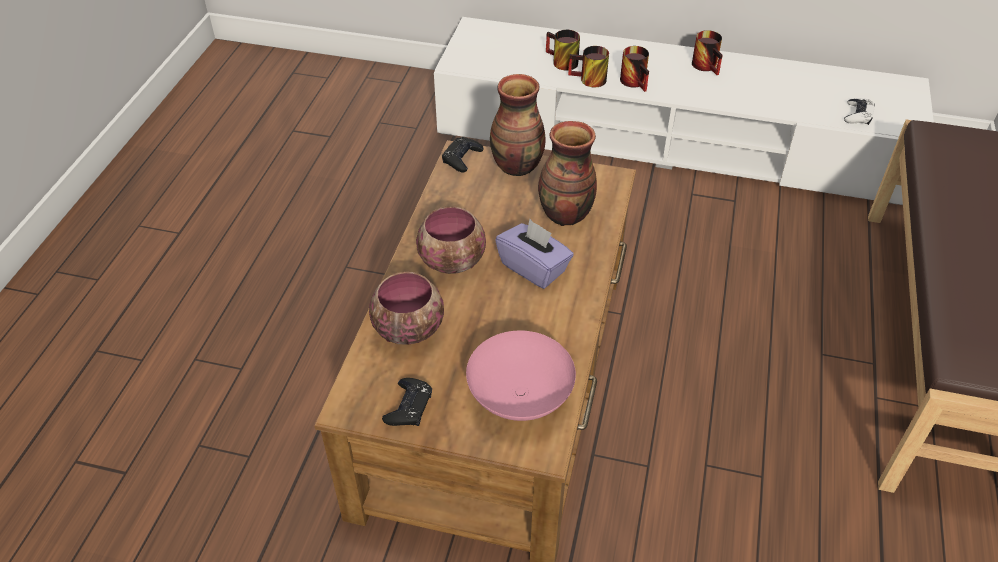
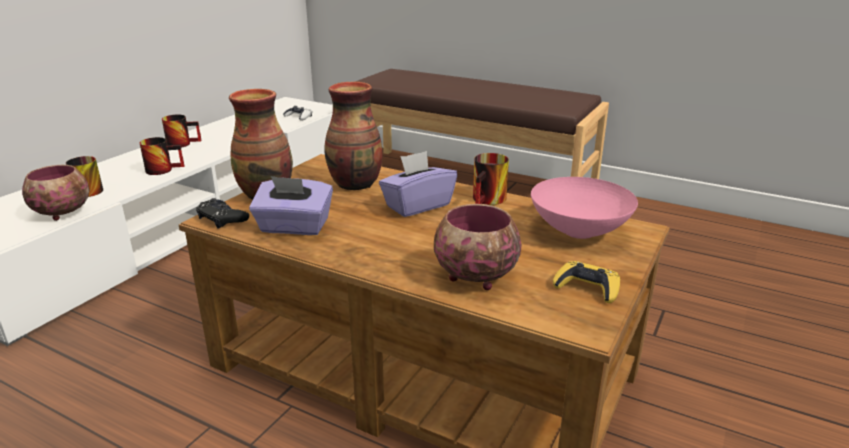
camera: 75 degrees left, 20 degrees down
black game controller [382,378,432,426] -> yellow game controller [553,261,620,303]
bowl [416,207,486,274] -> bowl moved to [22,165,90,221]
mug [568,46,609,87] -> mug moved to [473,153,509,205]
none -> purple tissue box [249,176,333,235]

